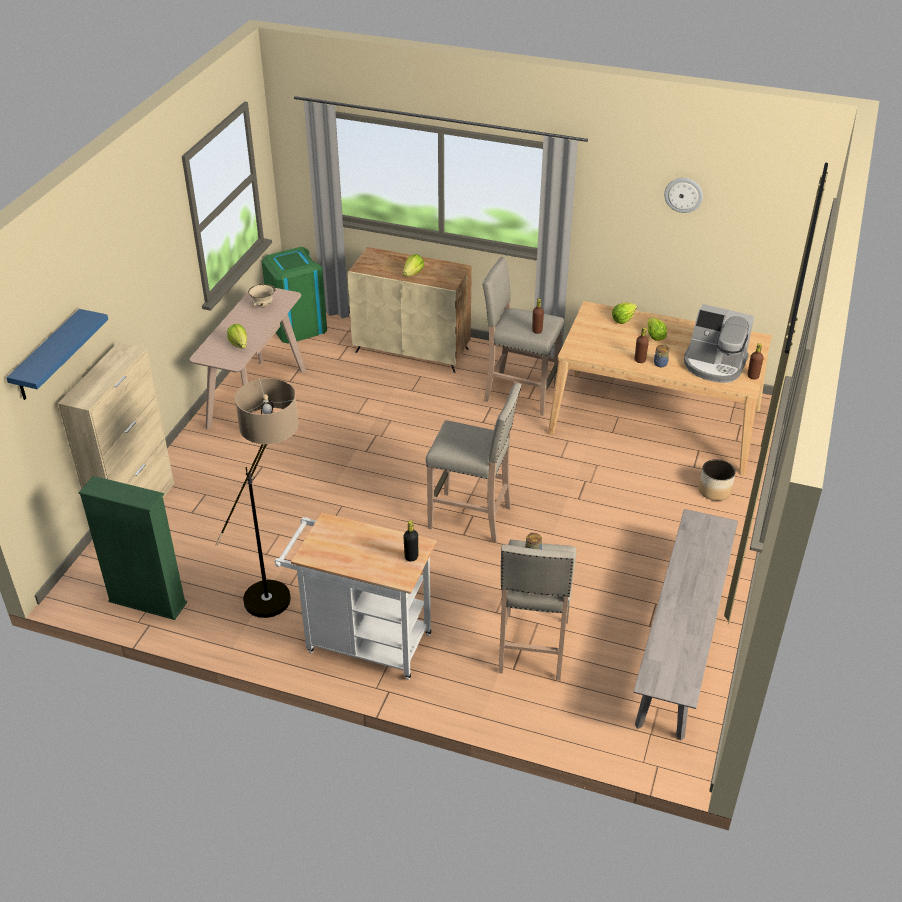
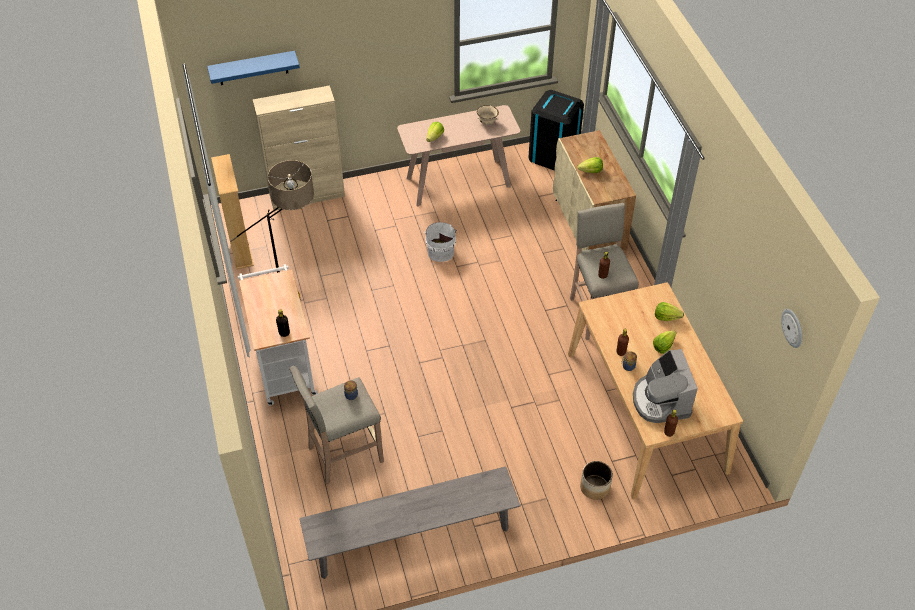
camera: 55 degrees right, 10 degrees up
green bookcase [79,476,187,620] -> beige bookcase [211,154,254,270]
green trash can [262,247,327,344] -> black trash can [528,90,584,170]
beige stool [425,383,522,543] -> none
wall clock [664,178,703,213] -> wall clock moved to [781,309,802,348]
none -> white bucket [425,222,457,262]

